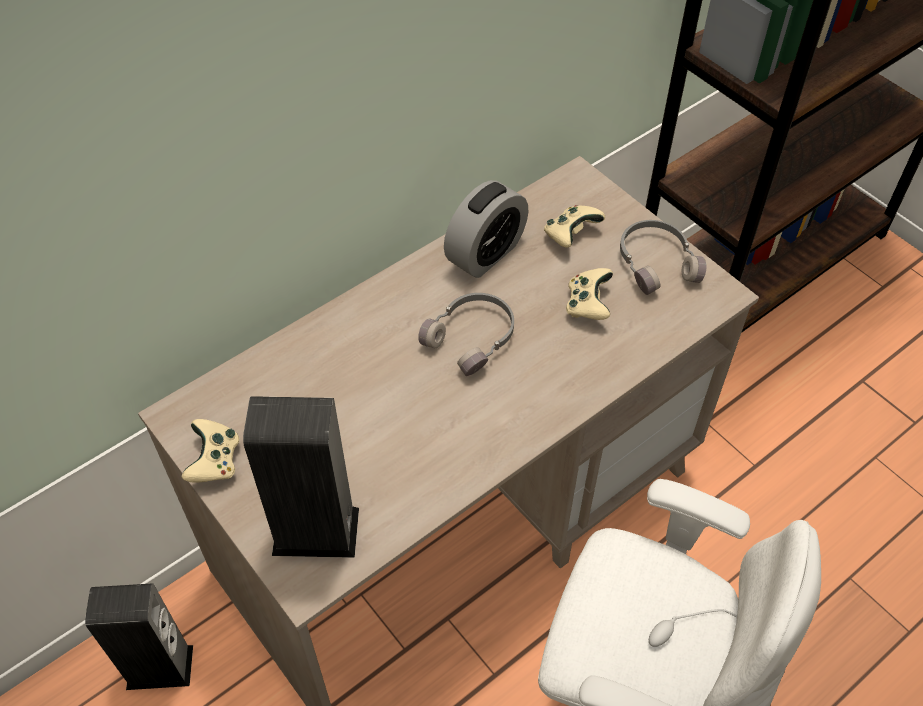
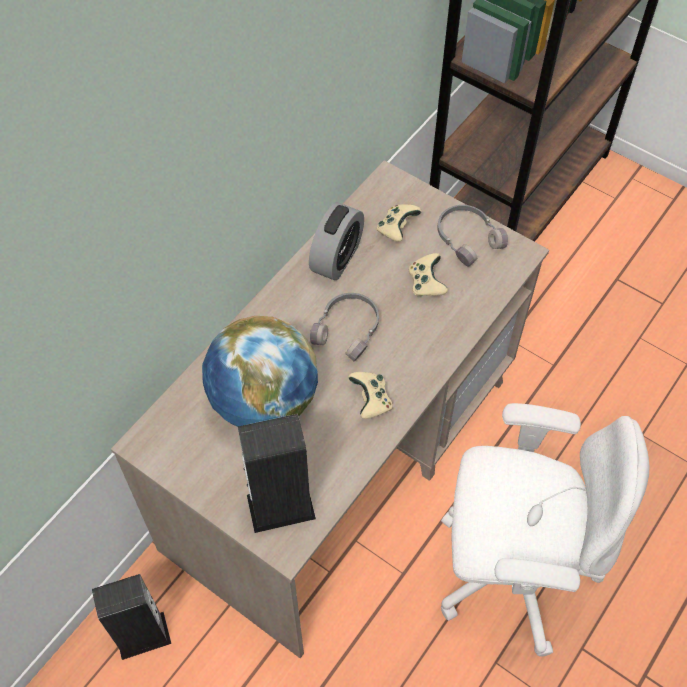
camera: 15 degrees left, 5 degrees up
beige game controller [182,419,239,483] -> beige game controller moved to [348,372,393,419]
none -> globe [202,316,318,427]

